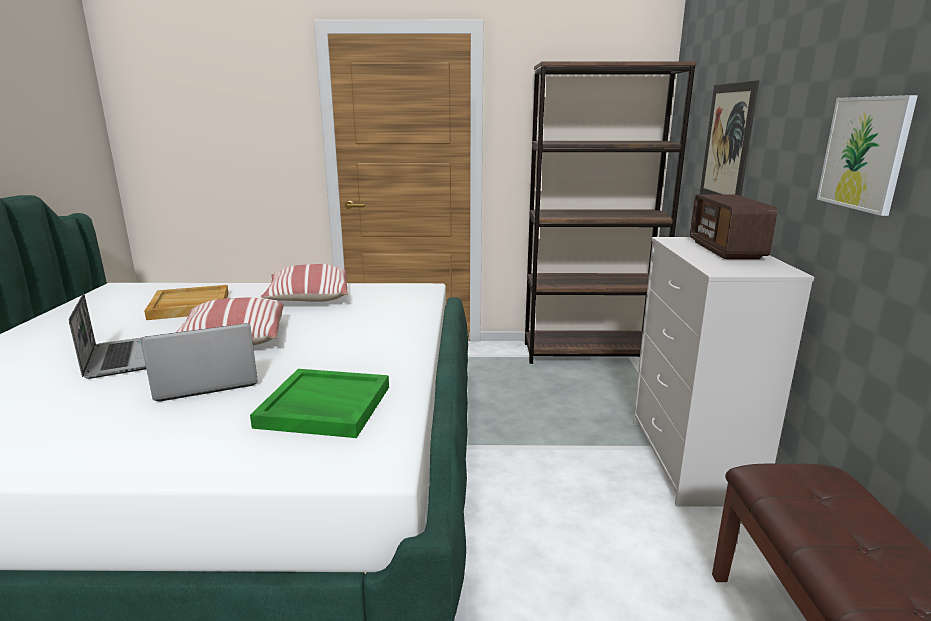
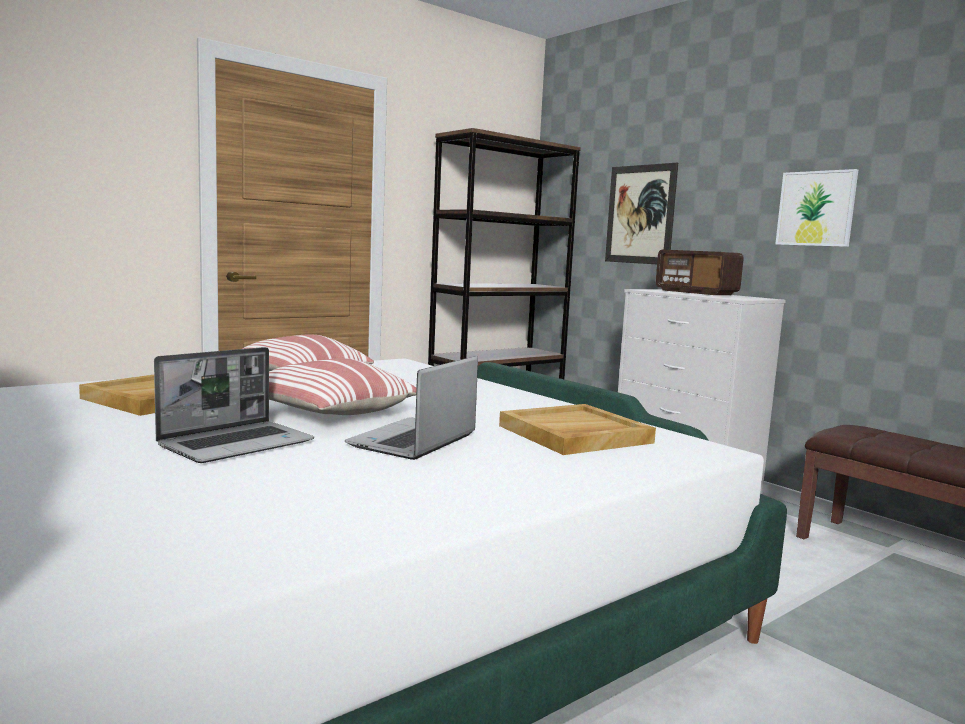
camera: 40 degrees left, 10 degrees down
laptop [69,294,146,379] -> laptop turned 105 degrees clockwise [154,347,314,463]
green tray [250,369,389,438] -> beige tray [499,404,656,455]

